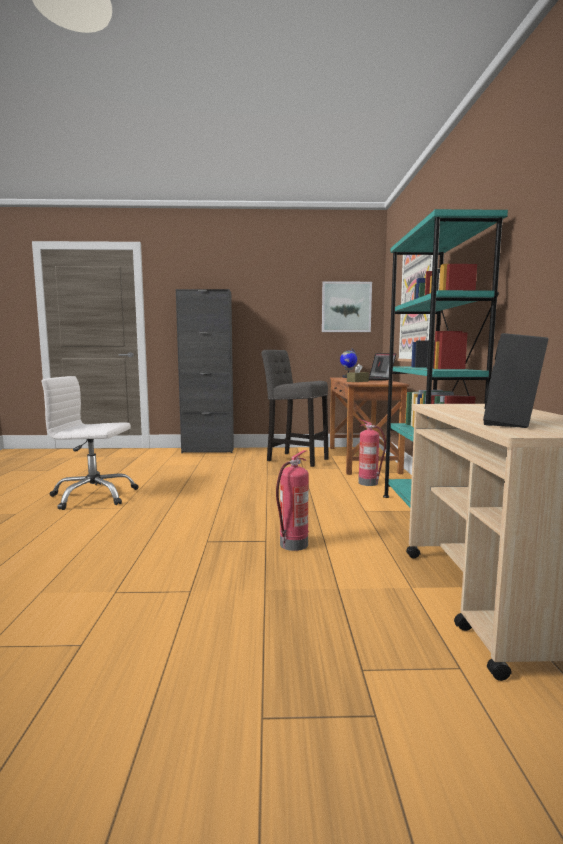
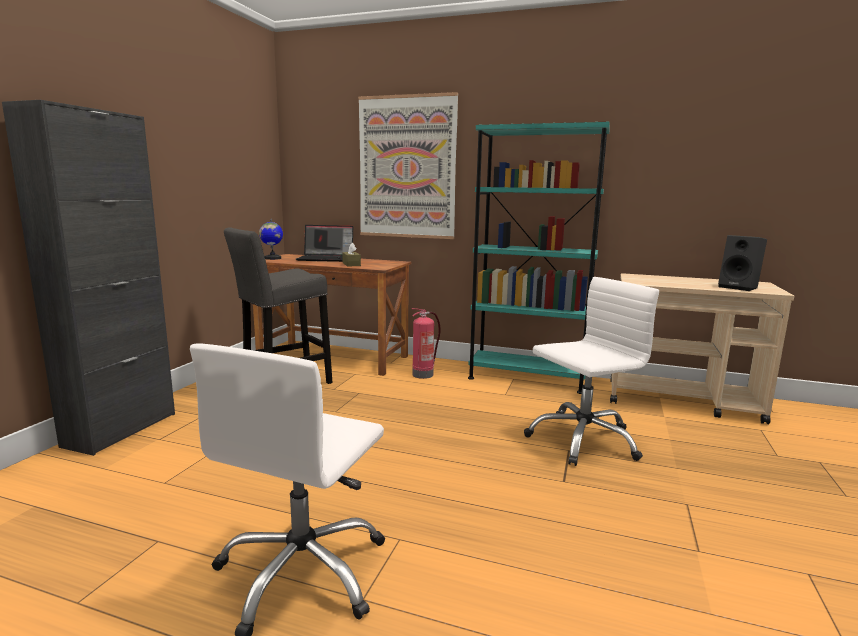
camera: 70 degrees left, 5 degrees up
fire extinguisher [276,450,309,551] -> white office chair [524,277,659,466]
picture [322,281,372,332] -> none

